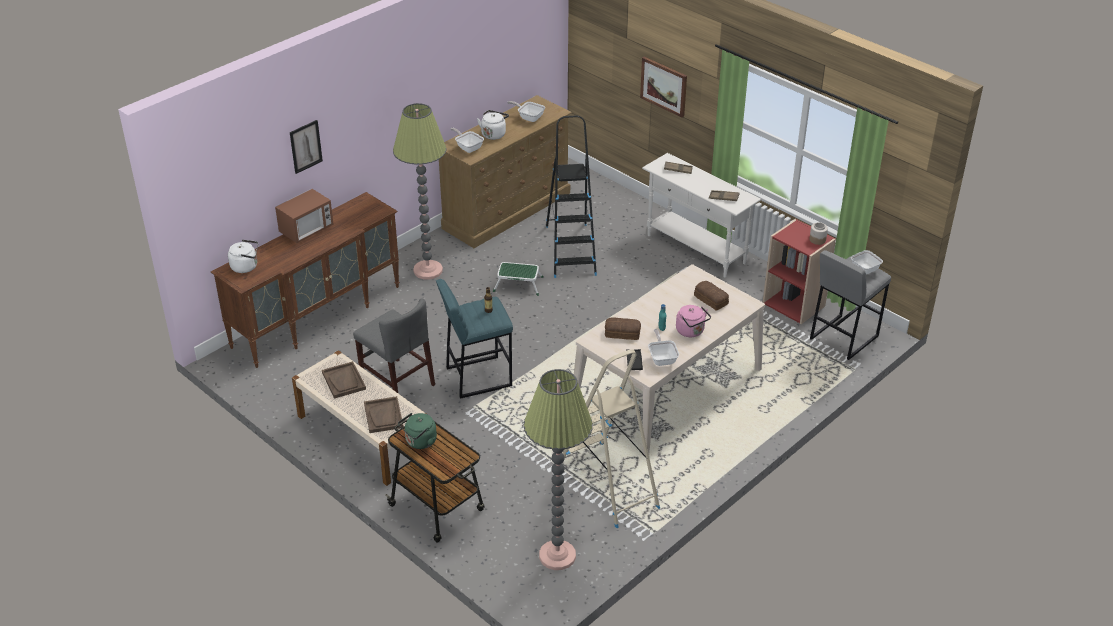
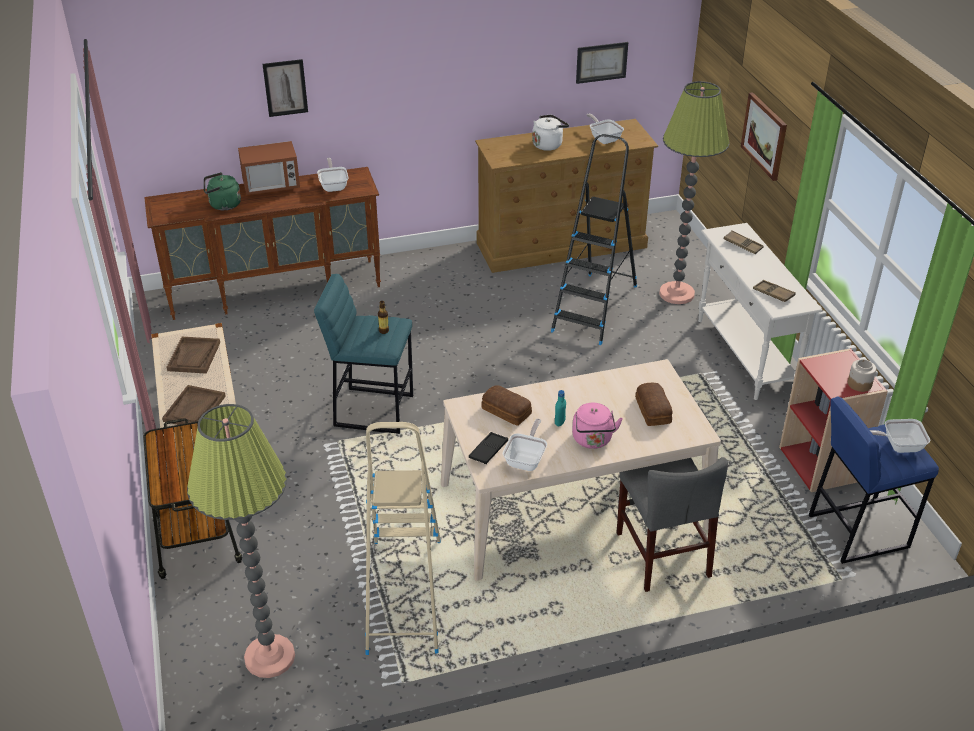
camera: 30 degrees right, 0 degrees up
white kettle [228,239,258,273] -> none
grey chair [353,299,435,407] -> grey chair moved to [616,457,728,592]
floor lamp [393,103,446,280] -> floor lamp moved to [659,81,730,304]
green kettle [398,413,437,449] -> green kettle moved to [204,172,241,210]
frying pan [451,128,484,153] -> frying pan moved to [317,158,349,192]
green step ladder [493,262,543,296] -> none
grey stool [810,250,891,360] -> blue stool [809,396,939,564]
none -> picture [576,42,628,84]

